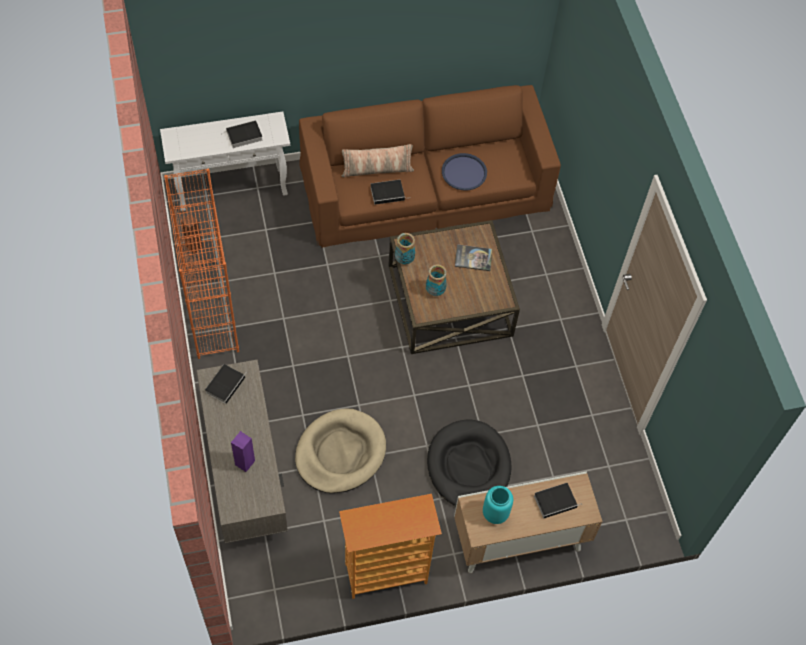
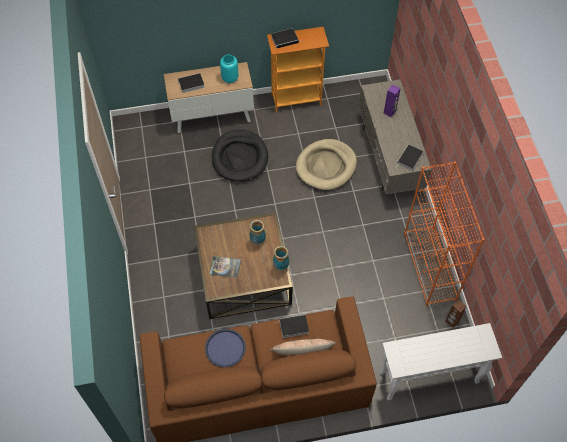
camera: 175 degrees left, 0 degrees up
book [221,120,262,148] -> book moved to [271,28,299,49]

